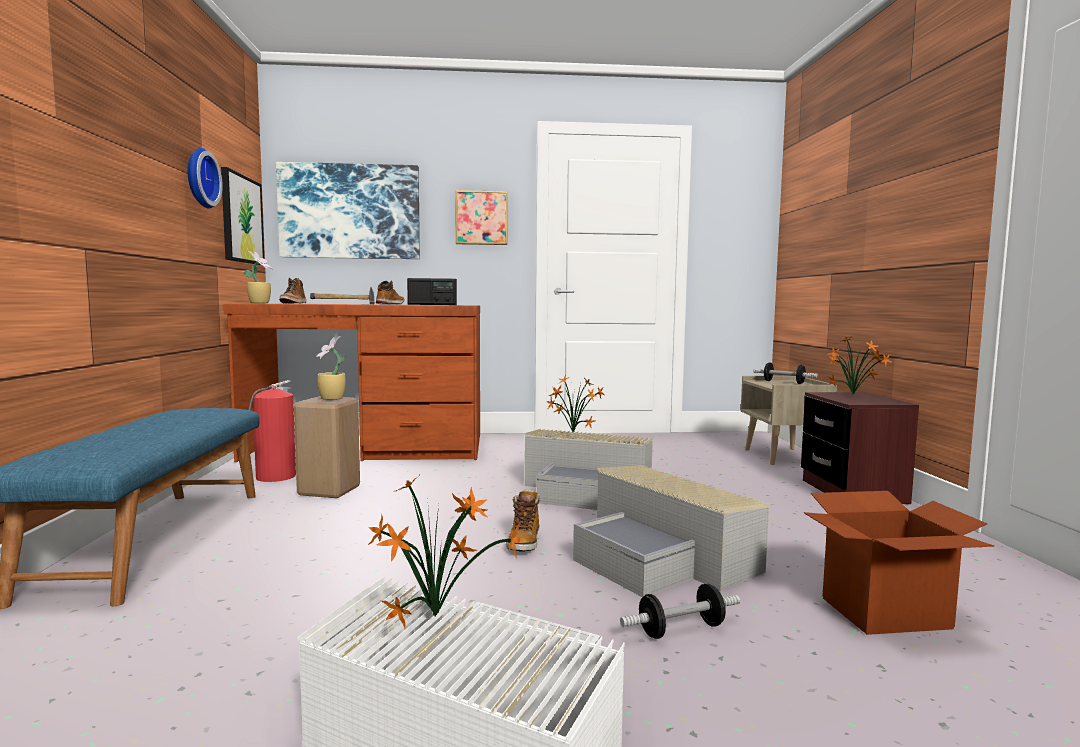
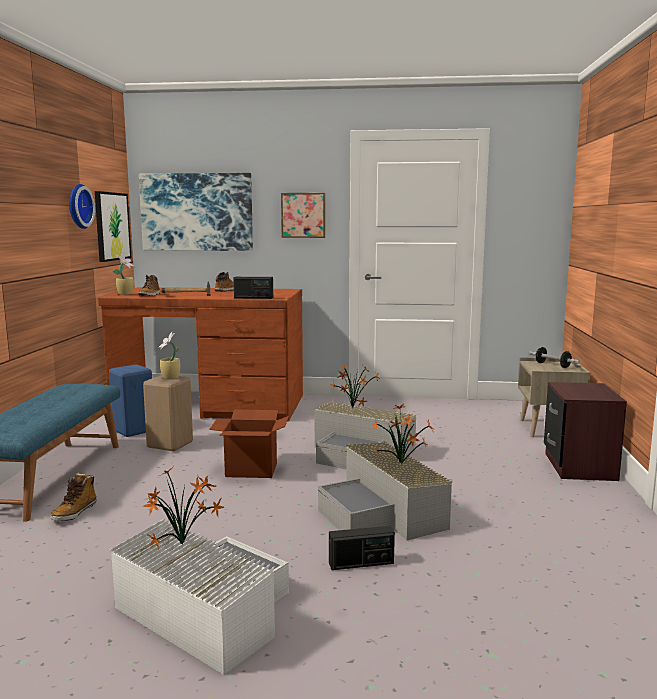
camera: 10 degrees right, 5 degrees up
fire extinguisher [248,380,296,482] -> blue stool [109,364,152,437]
boot [506,489,540,552] -> boot moved to [50,473,97,521]
dumbbell [620,584,740,639] -> radio [329,526,395,570]
cardboard box [804,491,995,635] -> cardboard box moved to [209,410,289,478]
potted plant [828,335,891,394] -> potted plant moved to [372,404,434,463]

